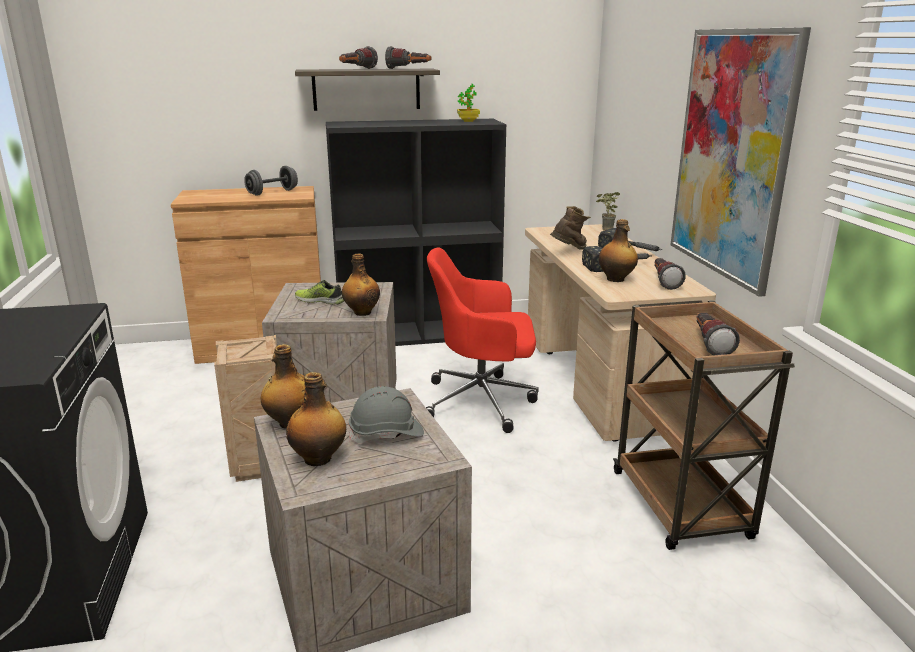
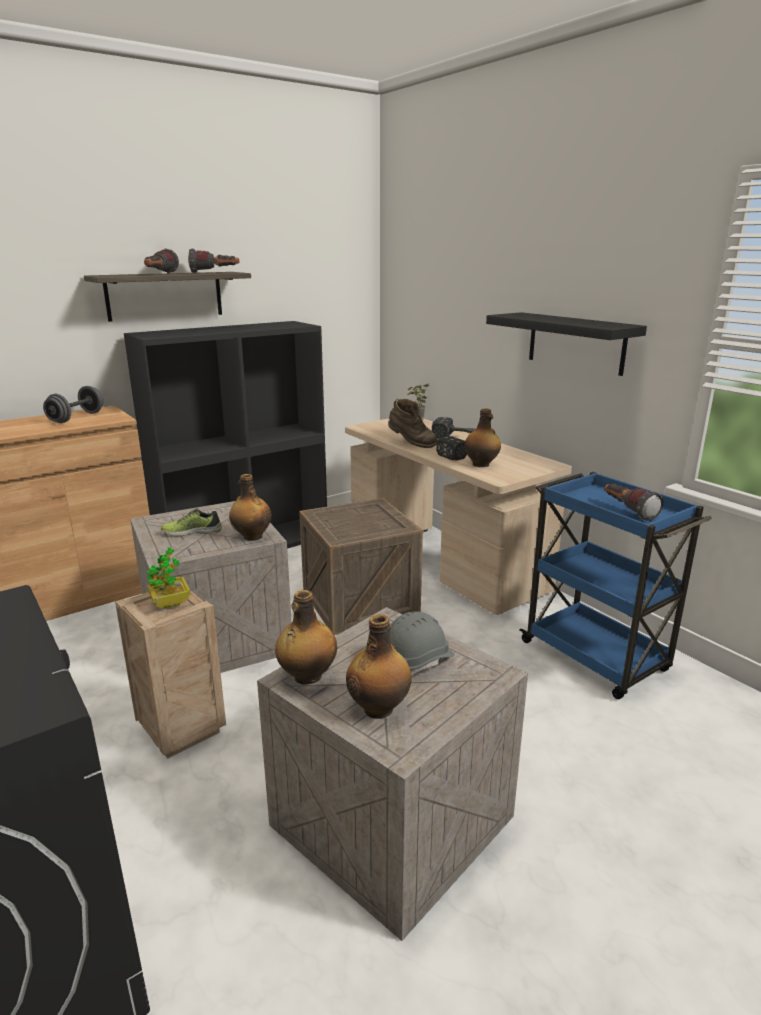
camera: 25 degrees left, 0 degrees up
red office chair [426,247,539,433] -> crate [299,498,423,636]
potted plant [457,84,480,122] -> potted plant moved to [147,547,191,608]
brown boot [550,206,591,250] -> brown boot turned 105 degrees clockwise [388,399,438,448]
brown cart [613,300,795,550] -> blue cart [519,472,712,699]
flashlight [654,258,686,290] -> none
picture [670,27,811,297] -> black shelf [486,312,647,376]

